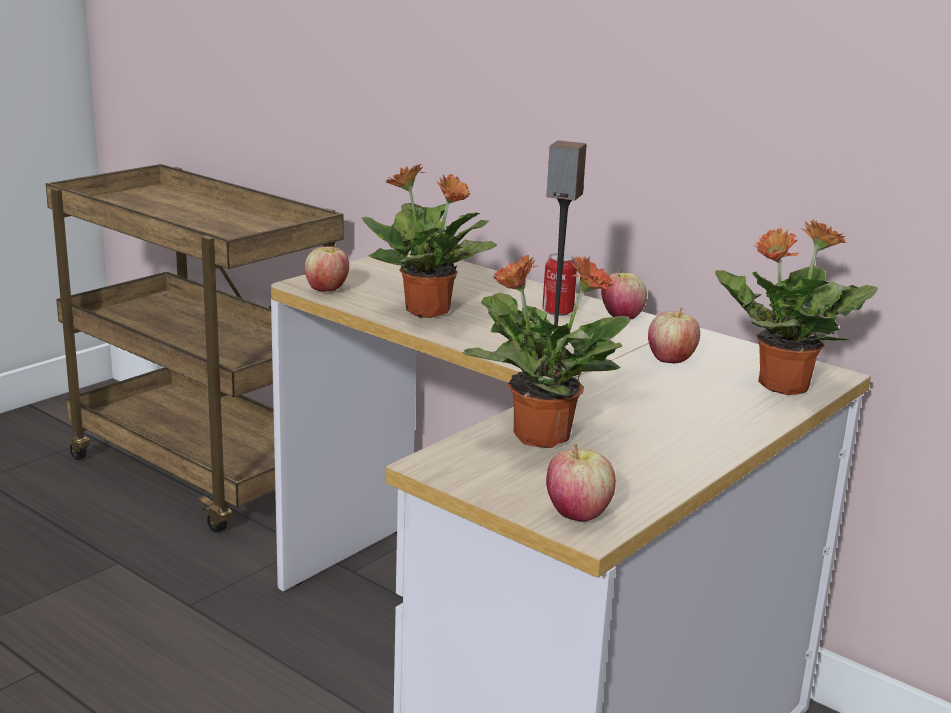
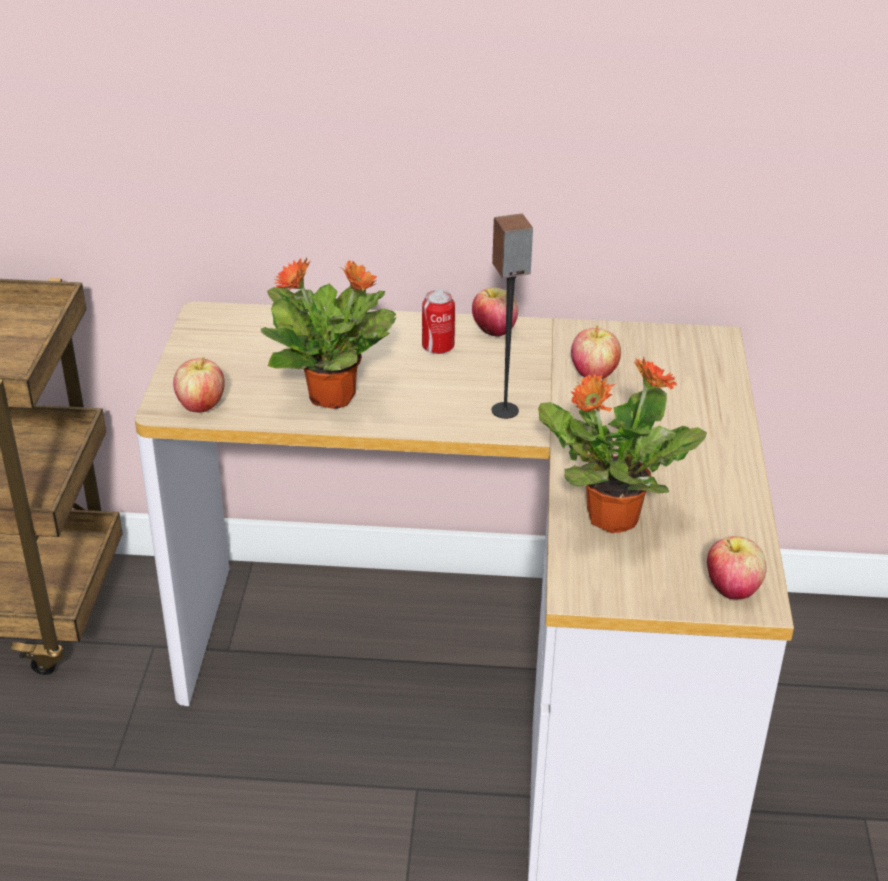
camera: 35 degrees left, 15 degrees up
potted plant [715,219,878,395] -> none

